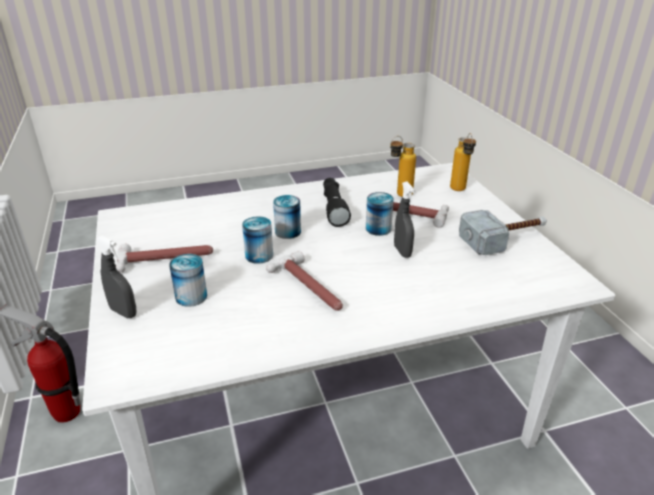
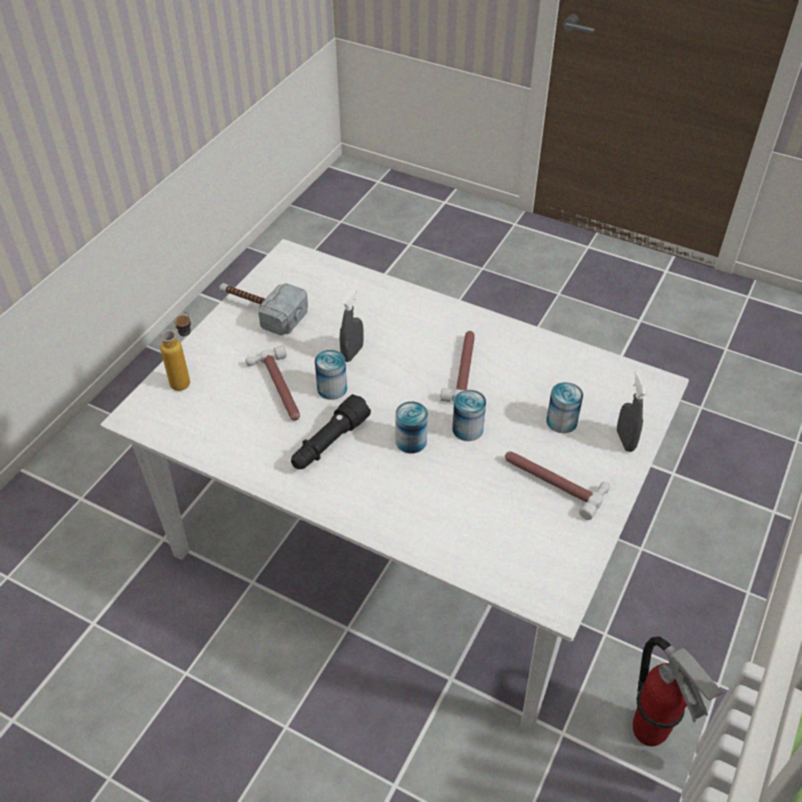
camera: 135 degrees left, 15 degrees up
bottle [390,136,416,197] -> none

